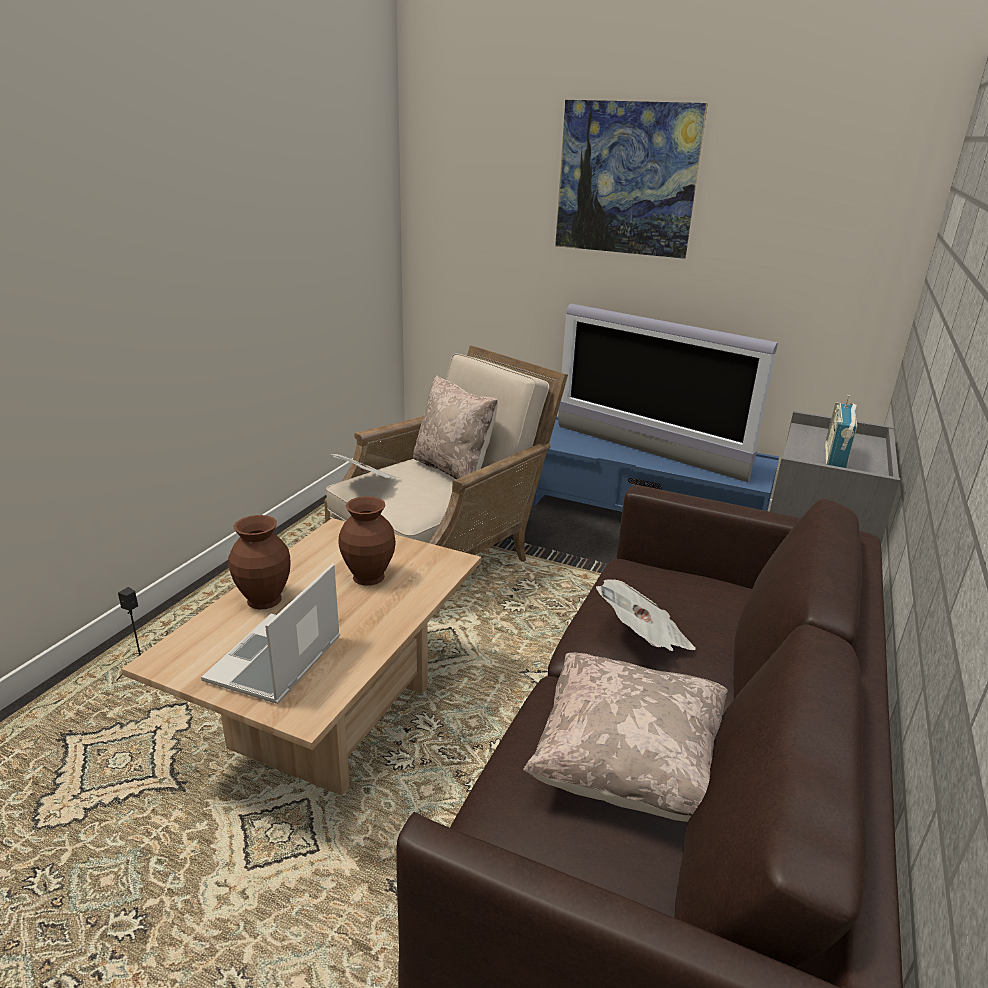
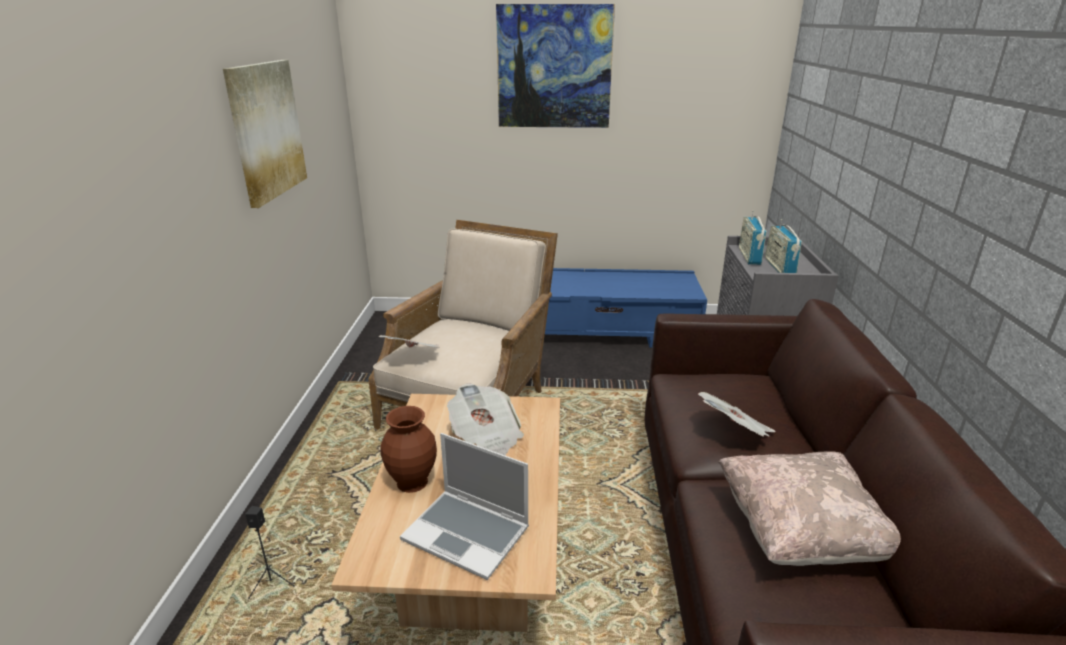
camera: 20 degrees left, 0 degrees up
laptop [201,563,340,704] -> laptop turned 60 degrees counterclockwise [400,433,529,580]
brown vase [338,496,396,586] -> newspaper [447,383,524,455]
beige pillow [413,375,498,479] -> none
television [558,304,778,482] -> none
none -> picture [223,60,307,208]
none -> radio [739,210,767,265]

